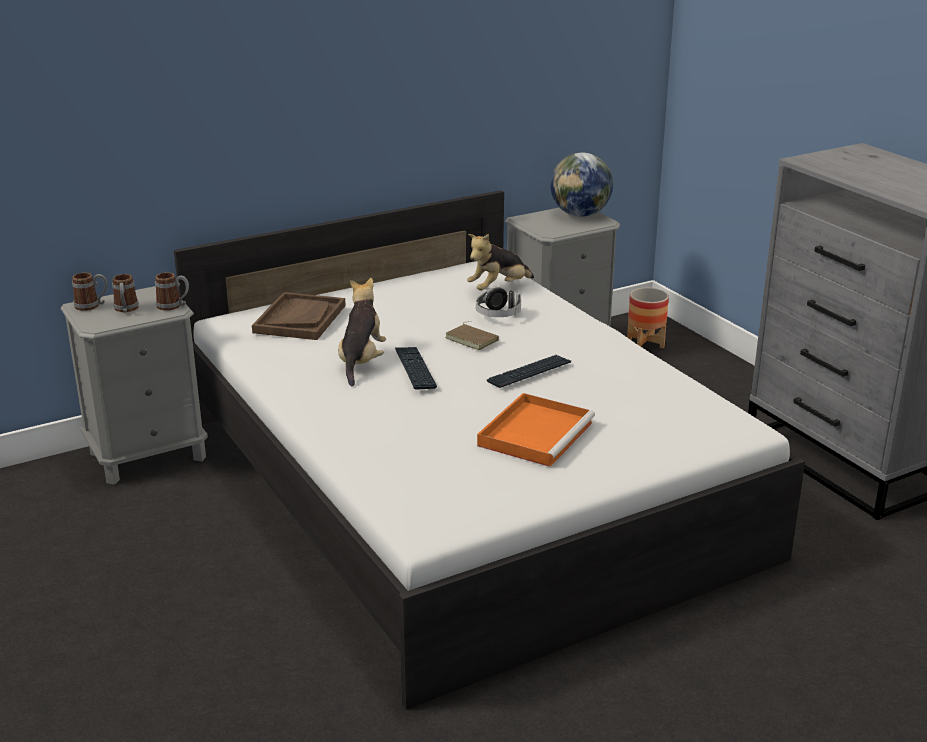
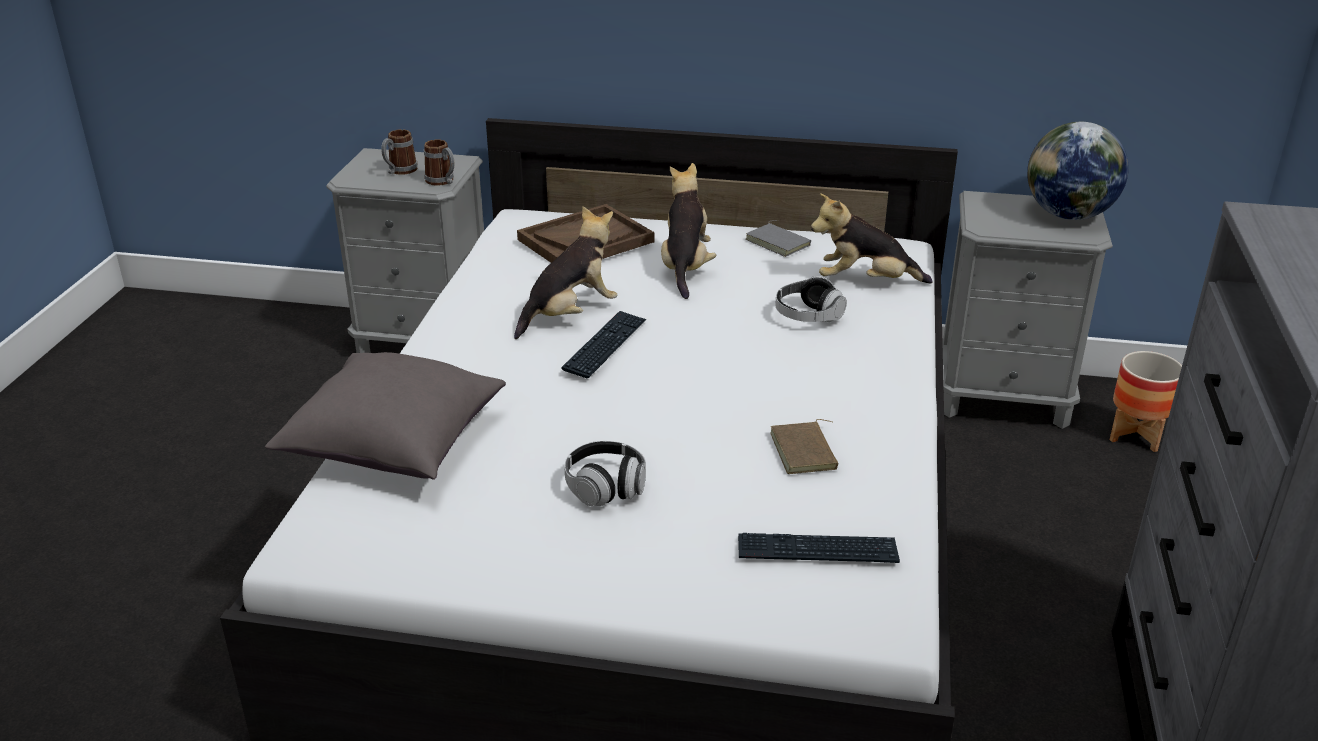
camera: 40 degrees right, 5 degrees up
mug [72,272,108,311] -> none
brown book [445,321,499,350] -> brown book moved to [770,419,838,474]
orange tray [477,393,595,467] -> headphones [564,441,646,506]
keyboard [487,355,571,388] -> keyboard moved to [738,533,900,563]
none -> grey pillow [265,352,506,480]
none -> plush toy [661,163,716,299]
none -> grey book [746,220,811,257]

